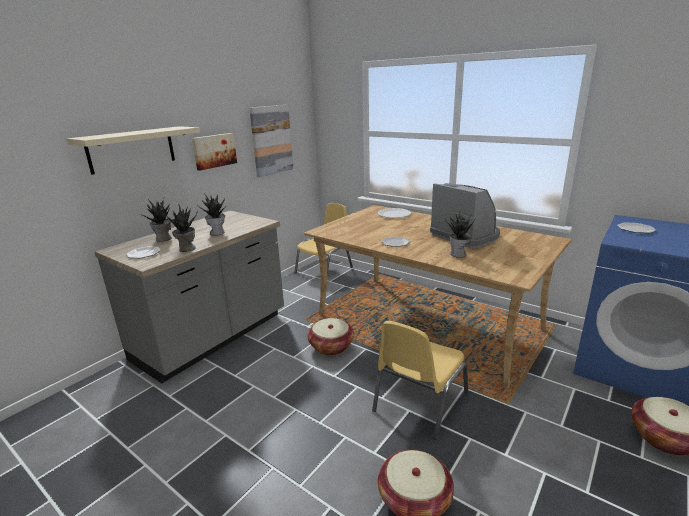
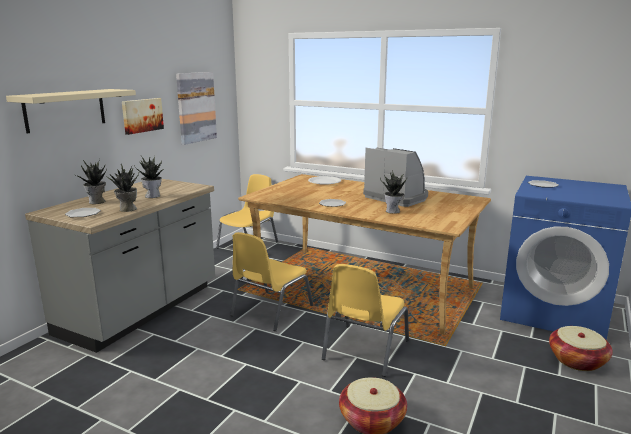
camera: 10 degrees left, 5 degrees down
basket [308,318,354,356] -> yellow chair [230,232,313,331]

